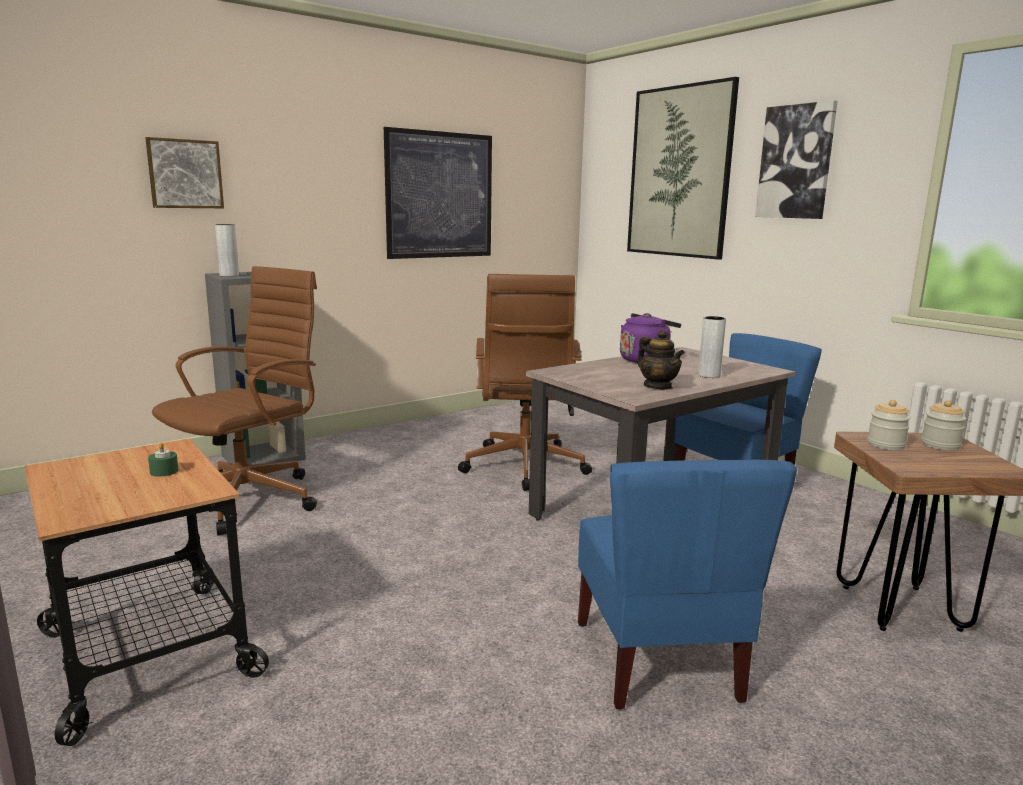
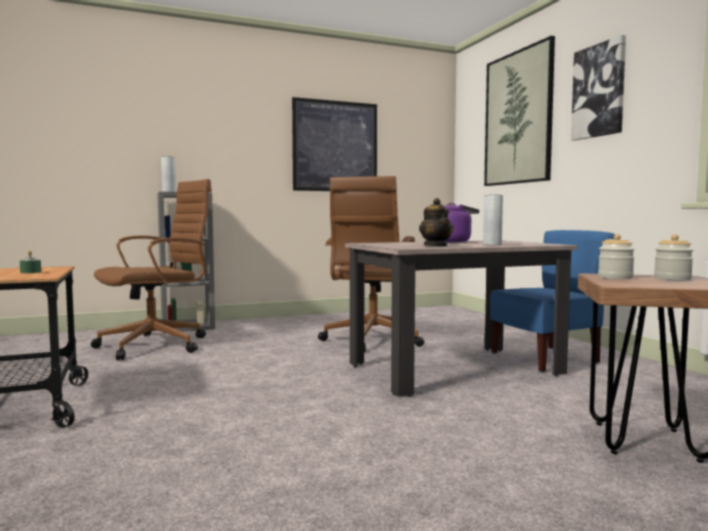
camera: 15 degrees right, 10 degrees down
picture [146,137,224,208] -> none
blue chair [578,460,797,710] -> none

